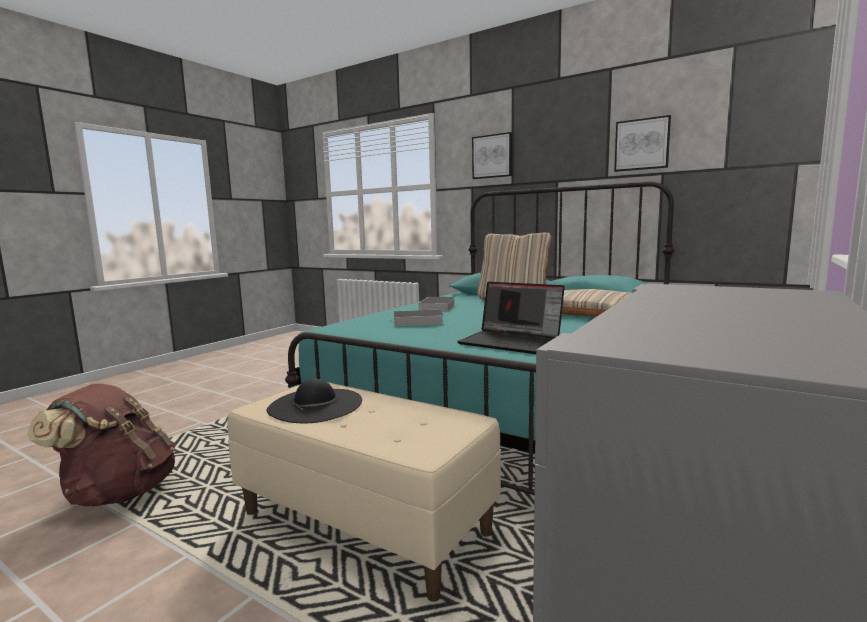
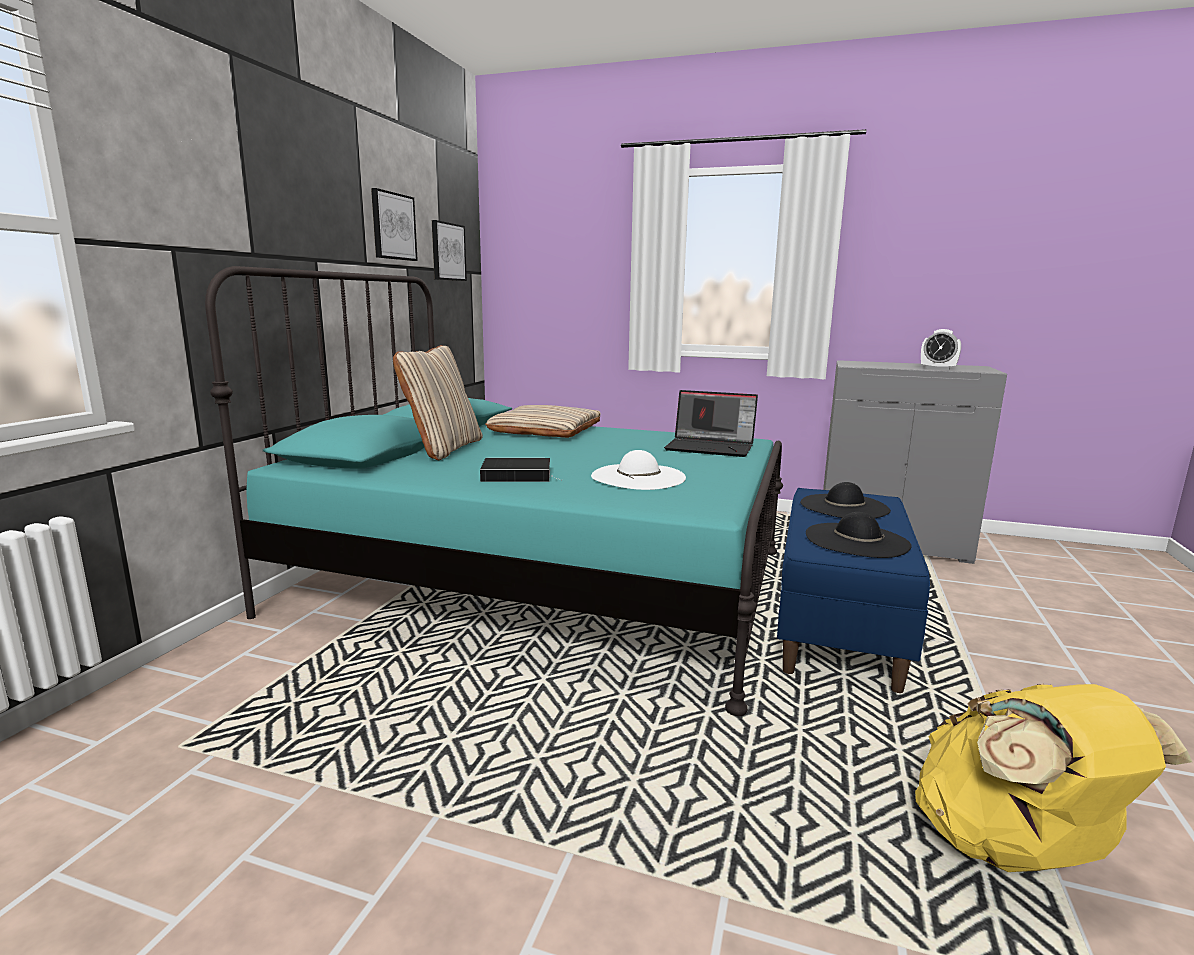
camera: 105 degrees left, 5 degrees up
brown backpack [27,384,175,506] -> yellow backpack [915,683,1192,872]
beige bench [227,382,501,602] -> blue bench [777,488,930,693]
book [389,309,443,326] -> white hat [591,450,686,490]
laptop [457,282,565,354] -> laptop turned 90 degrees clockwise [664,390,758,457]
picture [472,132,512,179] -> picture moved to [432,220,467,281]
none -> black hat [800,482,891,519]
none -> alarm clock [921,329,961,370]

